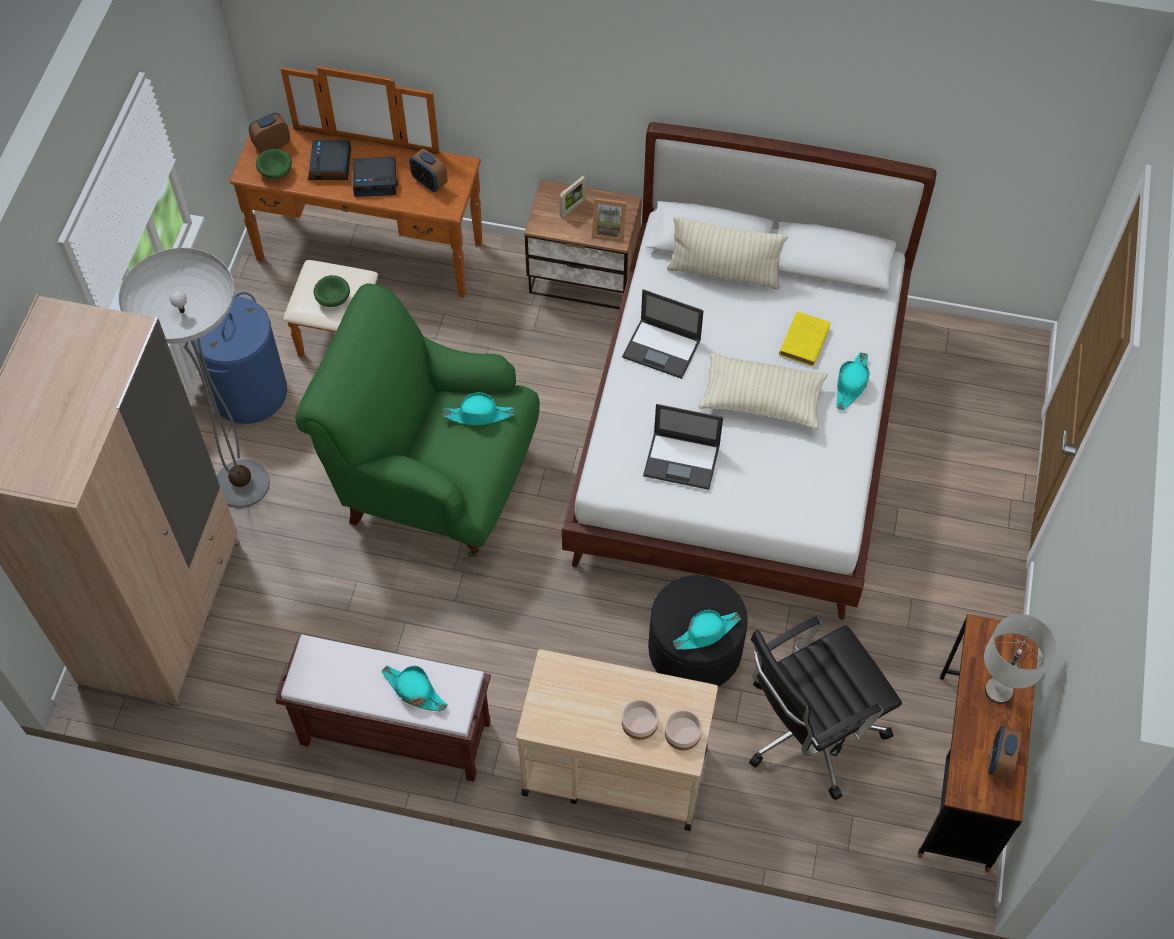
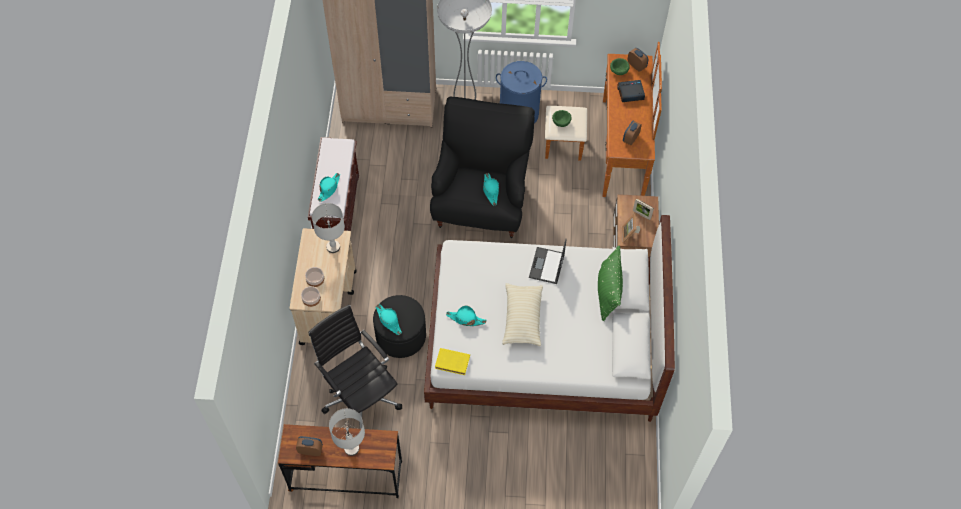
camera: 80 degrees right, 0 degrees up
green armchair [295,283,540,557] -> black armchair [430,97,535,238]
alarm clock [353,157,398,197] -> none
laptop [643,404,723,490] -> none
beige pillow [667,216,788,290] -> green pillow [598,246,623,321]
yellow book [779,312,831,367] -> yellow book moved to [435,348,470,375]
turquoise hat [836,352,870,410] -> turquoise hat moved to [446,306,486,326]
none -> grey table lamp [312,203,345,253]

